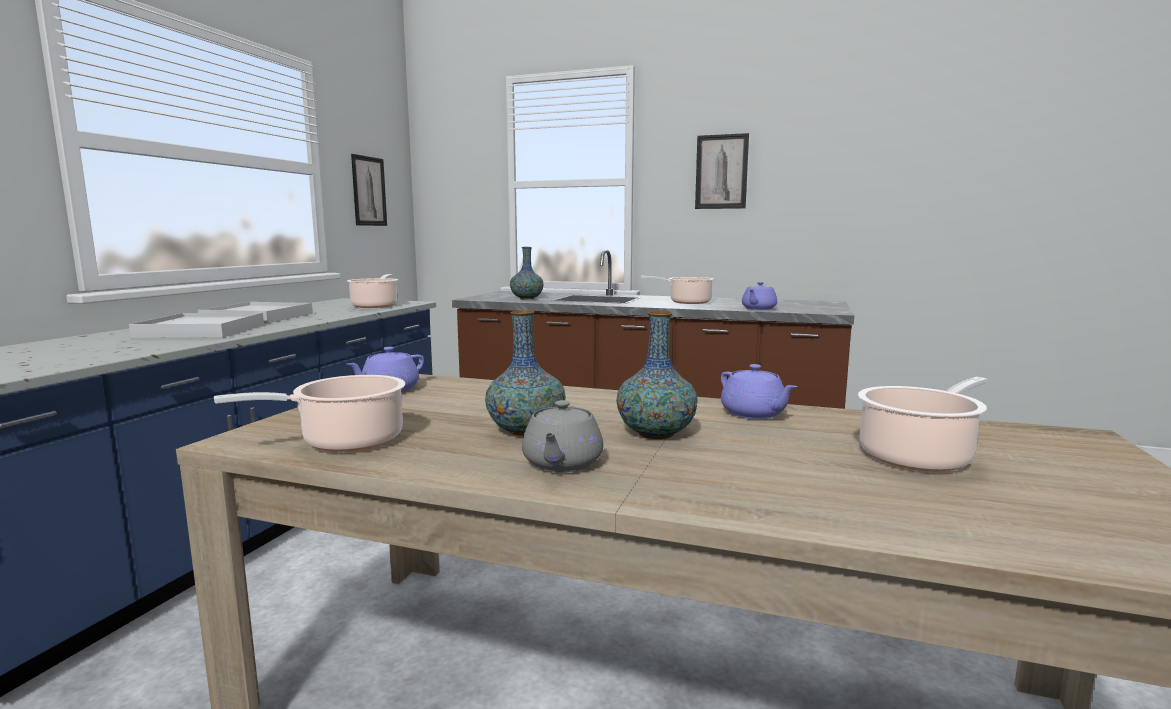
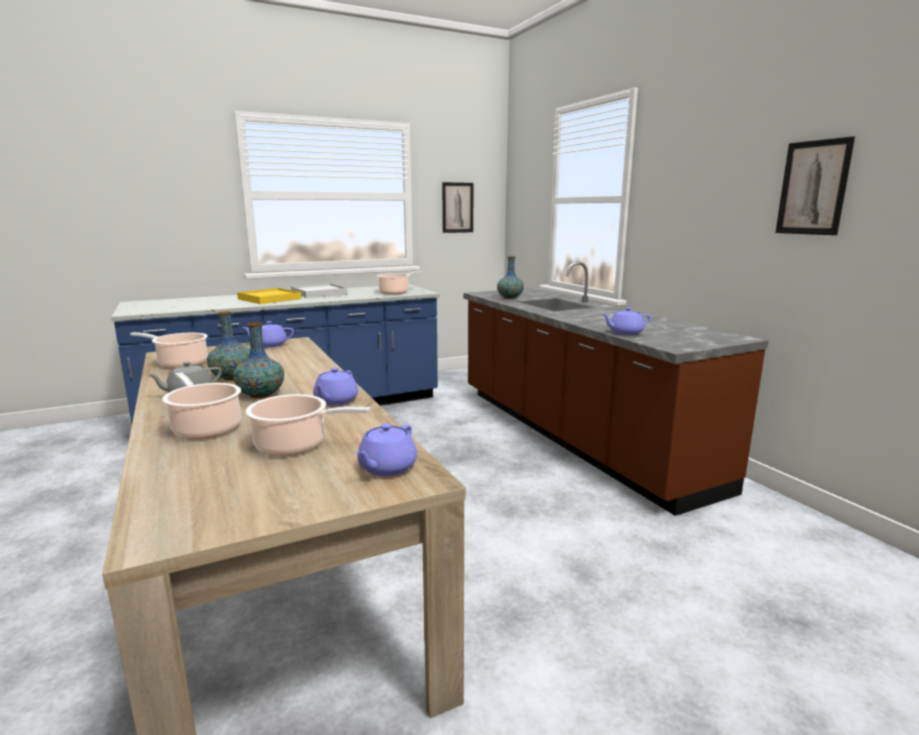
camera: 45 degrees right, 5 degrees up
white tray [129,313,264,338] -> yellow tray [237,288,302,304]
cooking pot [641,276,714,304] -> cooking pot moved to [162,372,241,439]
picture [695,133,749,209] -> picture moved to [775,136,855,235]
none -> purple teapot [356,423,417,476]

